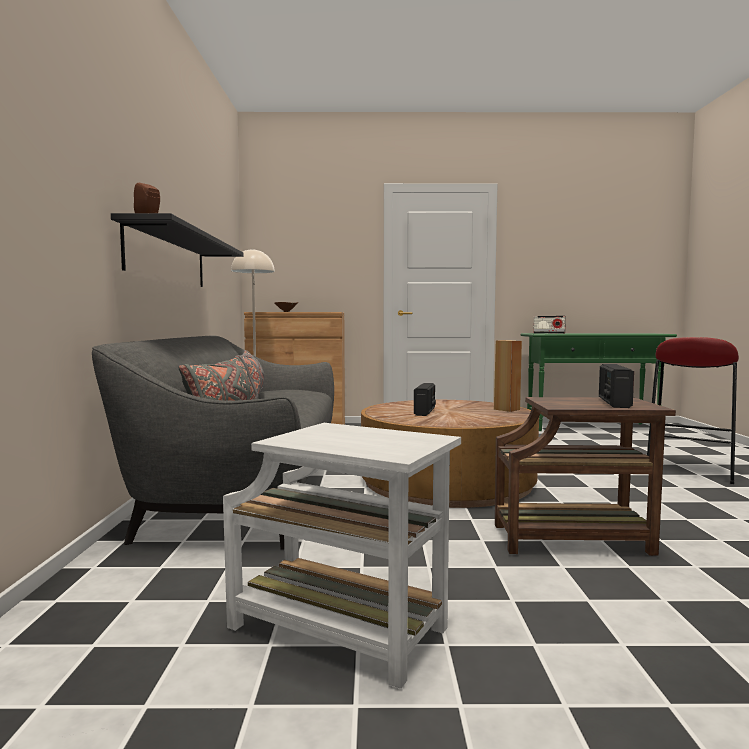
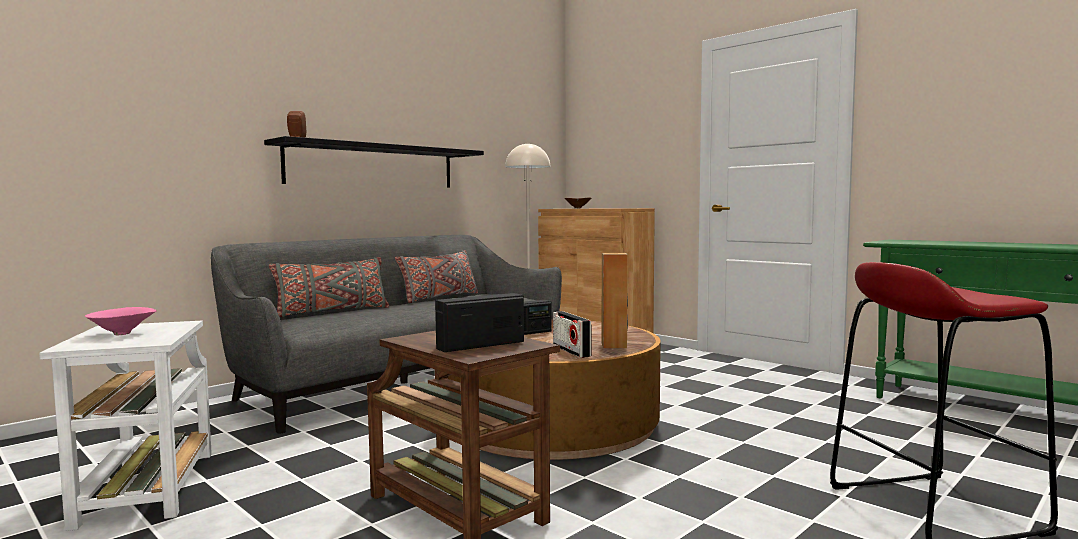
camera: 45 degrees right, 0 degrees up
radio [533,316,566,333] -> radio moved to [553,311,592,358]
none -> pink bowl [85,307,157,335]

